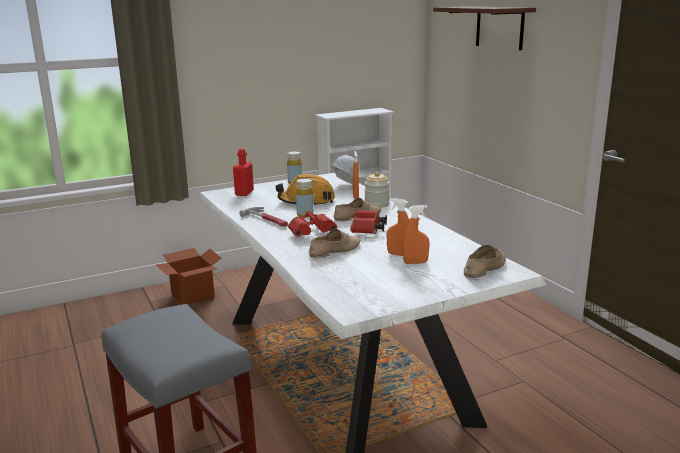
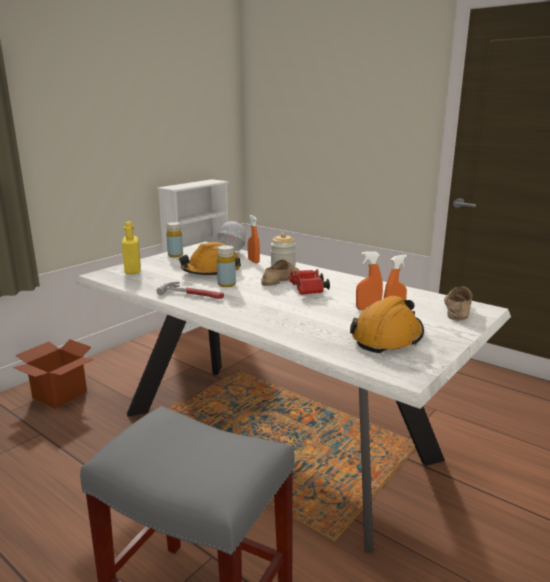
camera: 25 degrees left, 0 degrees up
red bottle [233,149,254,196] -> yellow bottle [122,222,141,274]
red binoculars [288,210,337,237] -> none
beige shoe [309,229,360,258] -> none
brown shelf [433,6,536,50] -> none
none -> orange hard hat [350,296,424,353]

